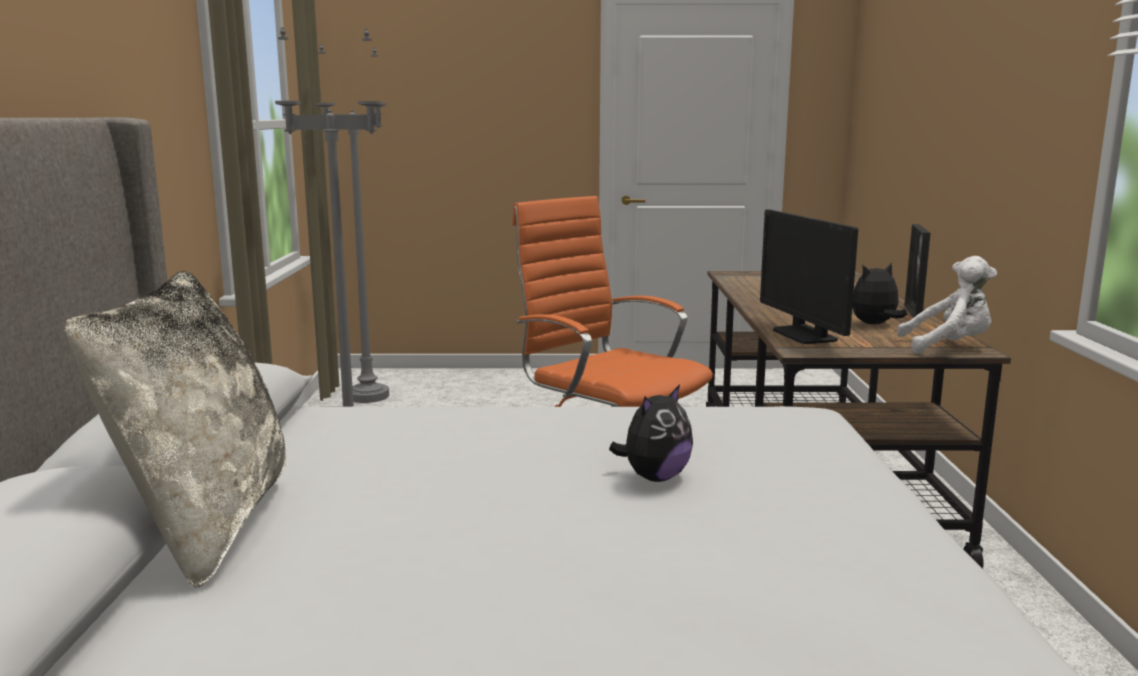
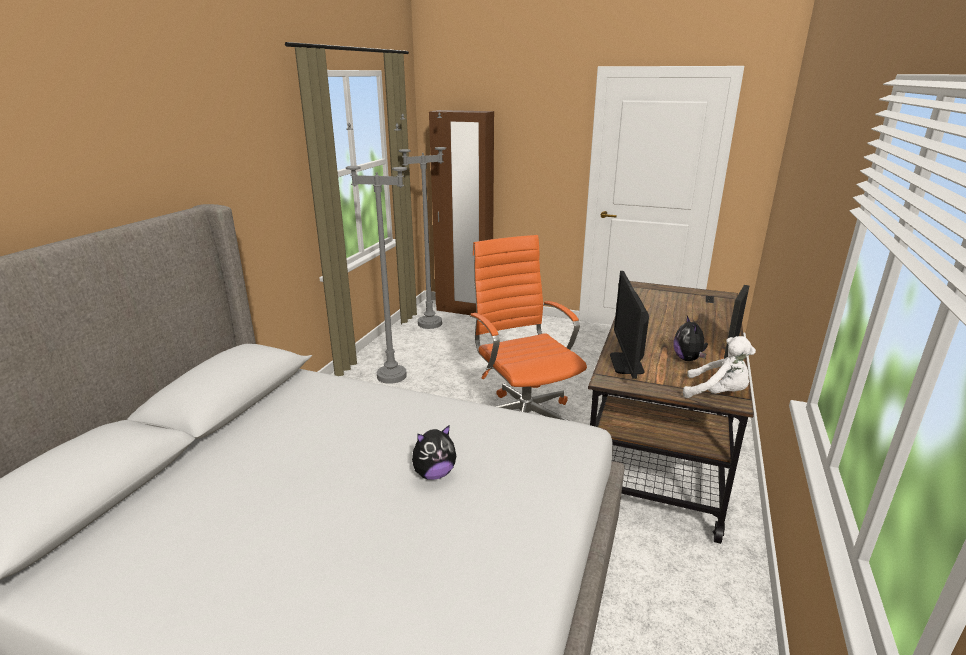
camera: 20 degrees right, 10 degrees up
beige pillow [65,270,286,587] -> none
plush toy [852,262,907,324] -> plush toy turned 90 degrees counterclockwise [673,316,708,361]
none -> brown wardrobe [429,110,494,315]

